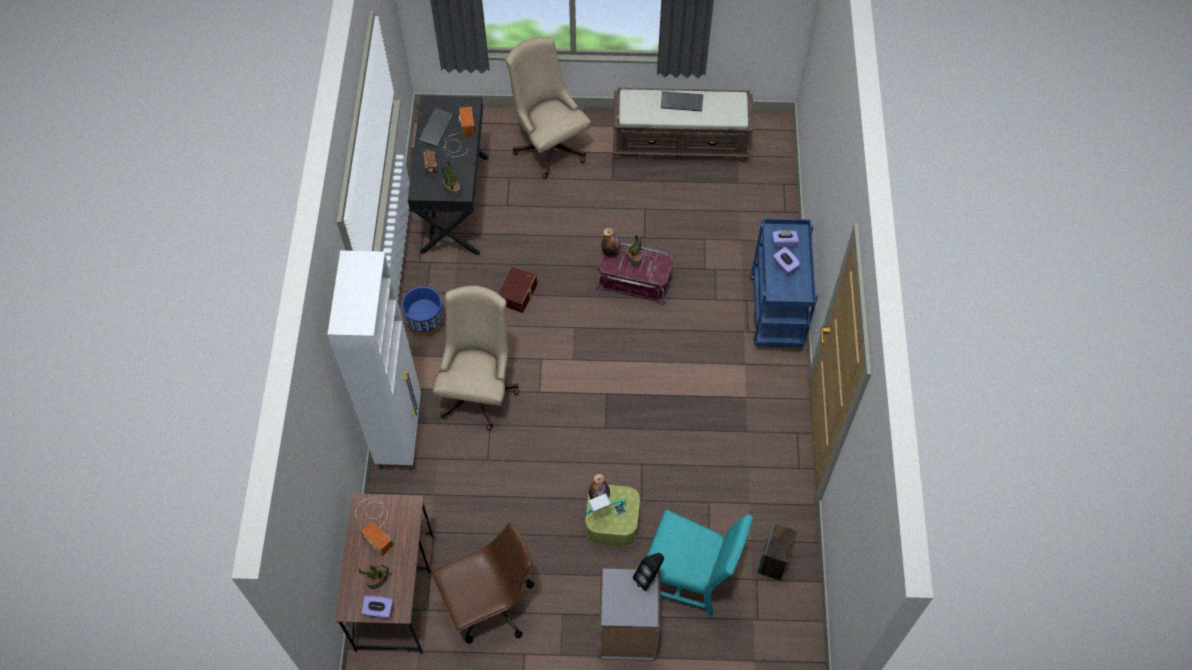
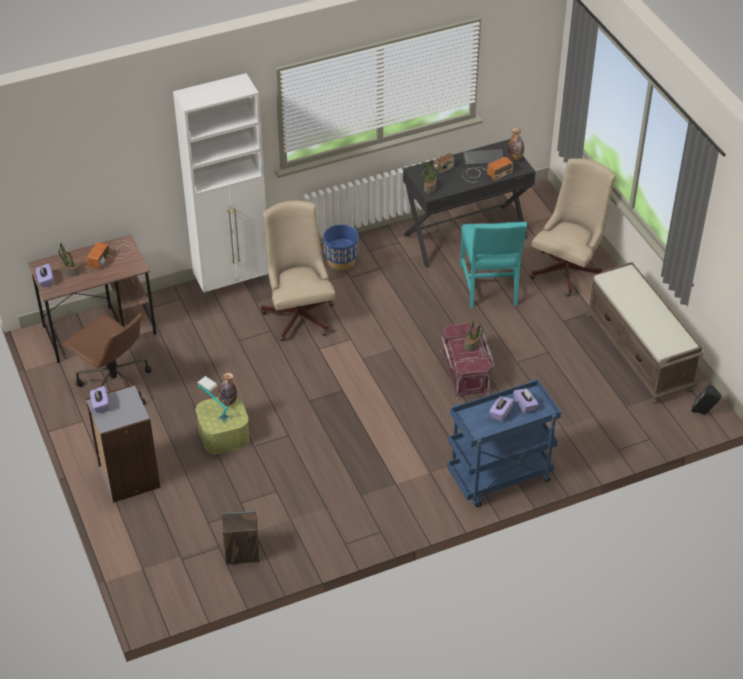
camera: 65 degrees right, 15 degrees down
beige office chair [433,286,520,431] -> beige office chair turned 90 degrees counterclockwise [261,201,336,341]
brown storage box [499,267,537,313] -> none
bottle [602,227,620,257] -> bottle moved to [507,128,524,160]
black speaker [633,553,664,591] -> black speaker moved to [691,385,721,414]
turquoise chair [647,510,753,617] -> turquoise chair moved to [460,222,527,307]
keyboard [661,91,703,111] -> none
none -> purple tissue box [90,386,109,413]

